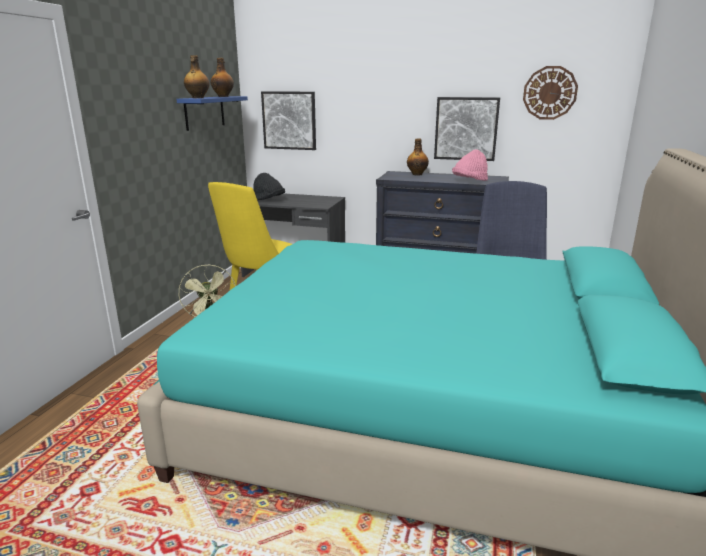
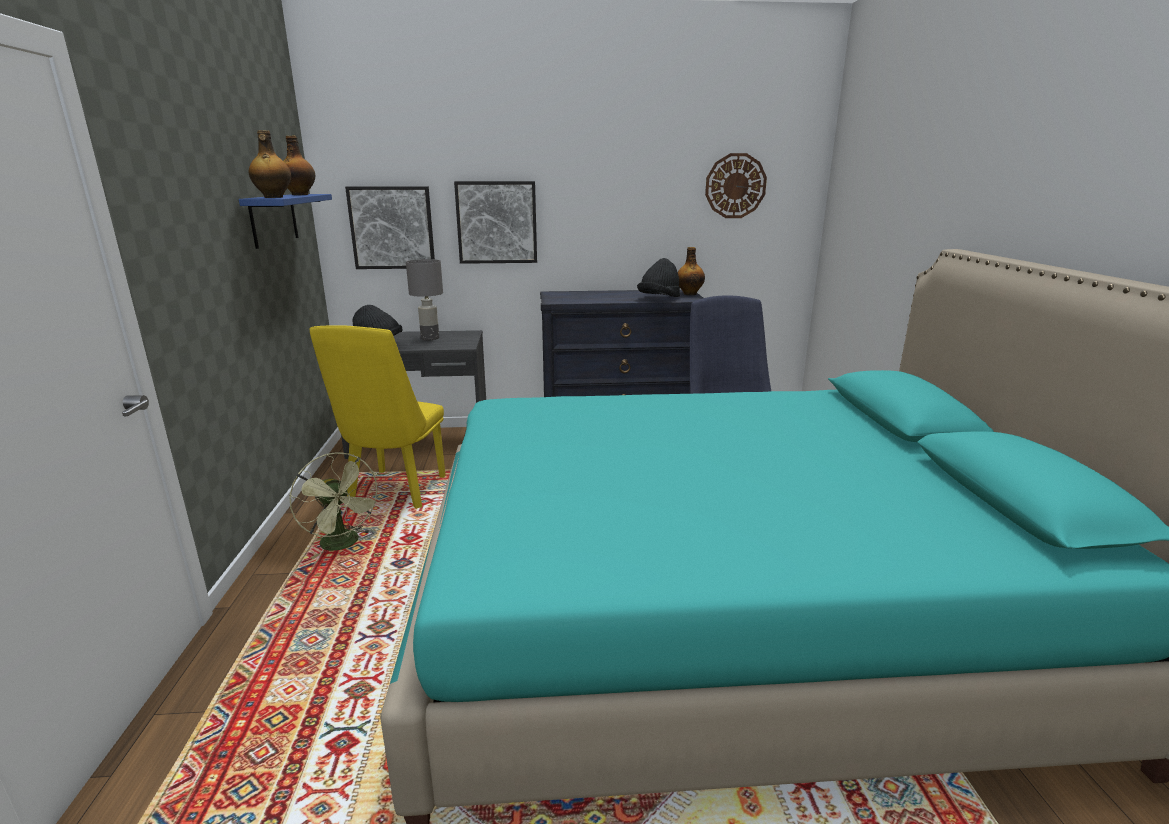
camera: 20 degrees left, 0 degrees up
bottle [407,139,429,176] -> bottle moved to [678,247,705,295]
picture [434,97,500,161] -> picture moved to [454,181,537,264]
pink hat [452,149,488,181] -> black hat [637,258,680,297]
none -> grey table lamp [406,259,443,340]

